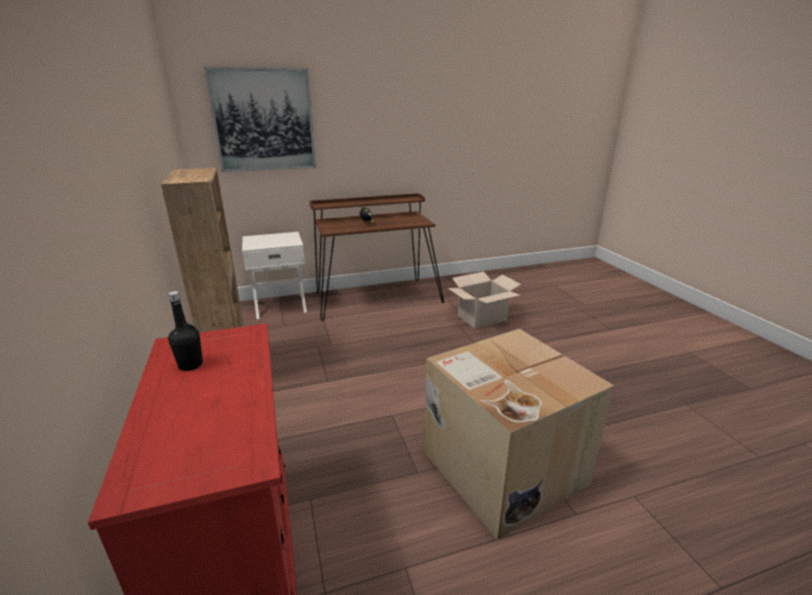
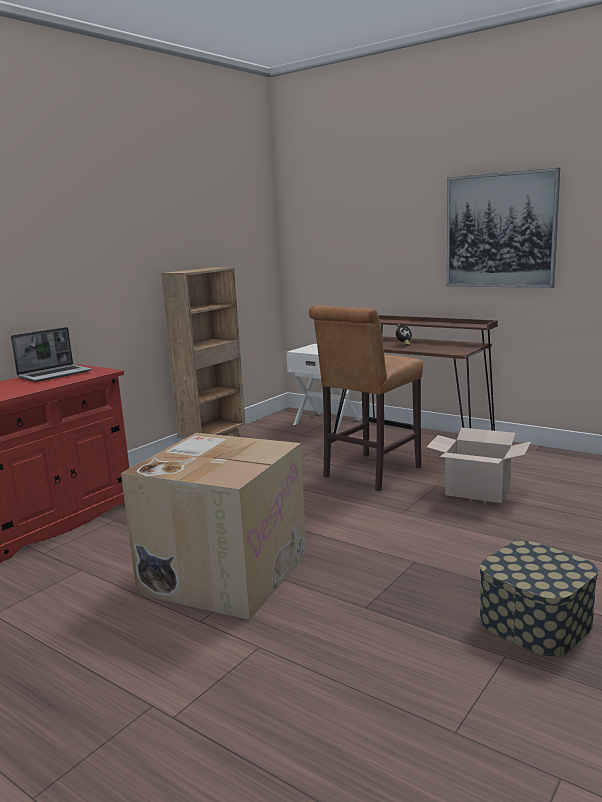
camera: 55 degrees right, 10 degrees down
black bottle [168,291,203,371] -> laptop [11,327,92,382]
picture [204,67,316,172] -> picture moved to [446,168,560,288]
none -> brown stool [309,305,423,491]
none -> storage box [480,541,598,657]

